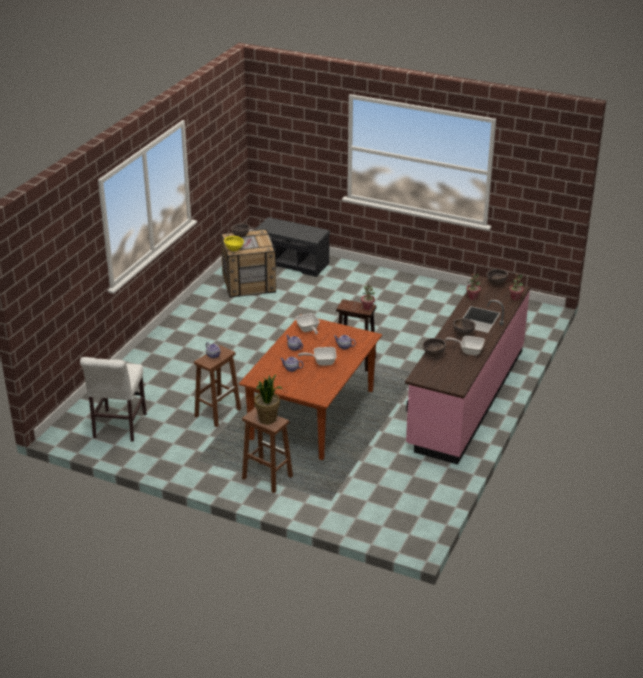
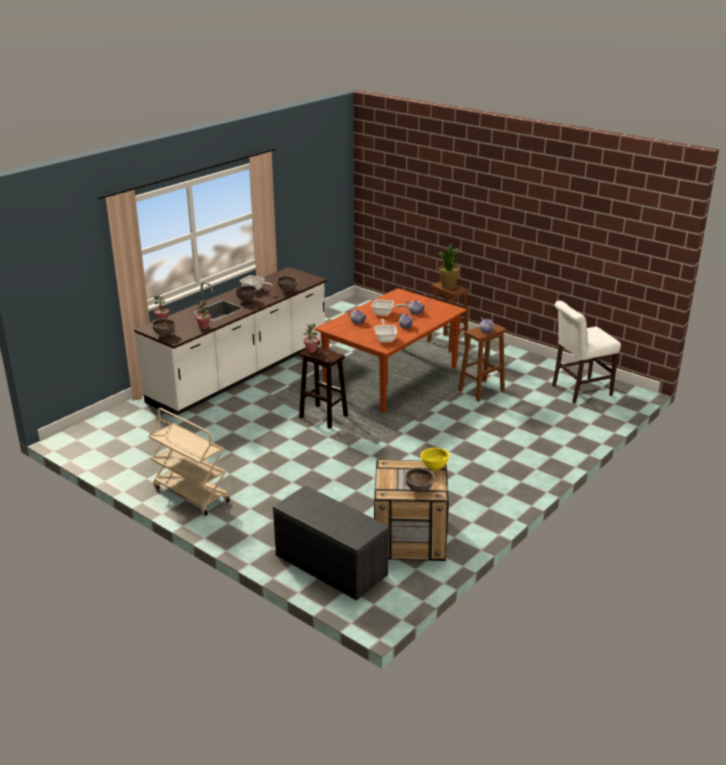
camera: 165 degrees left, 5 degrees down
white chair [80,357,147,442] -> white chair turned 135 degrees counterclockwise [552,300,621,404]
pink counter [405,276,530,465] -> white counter [134,267,327,417]
none -> beige cart [148,408,230,516]

